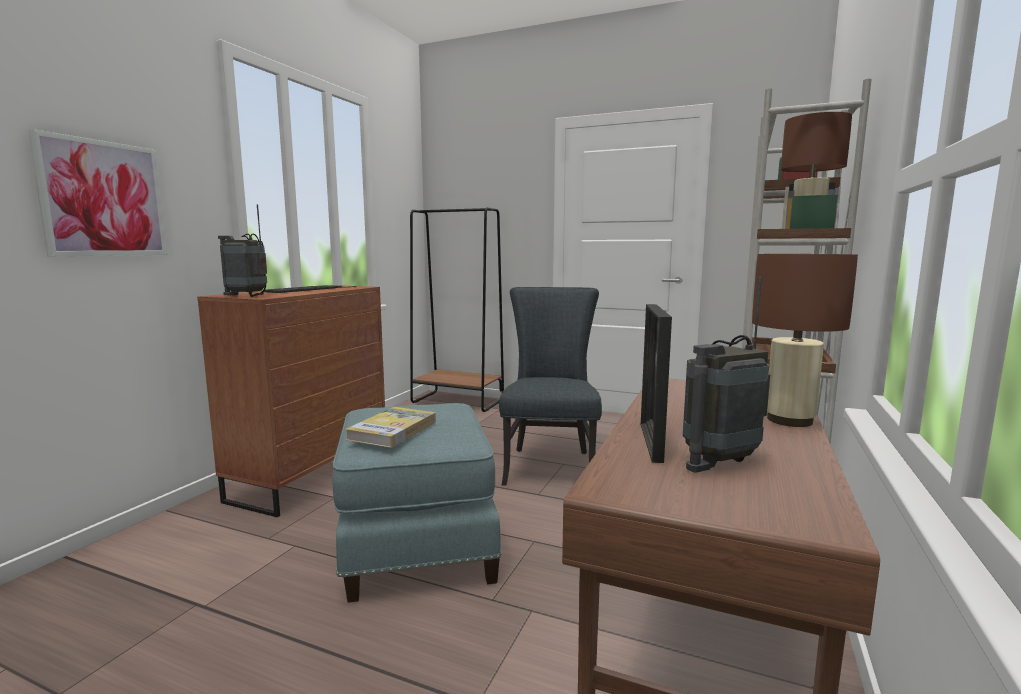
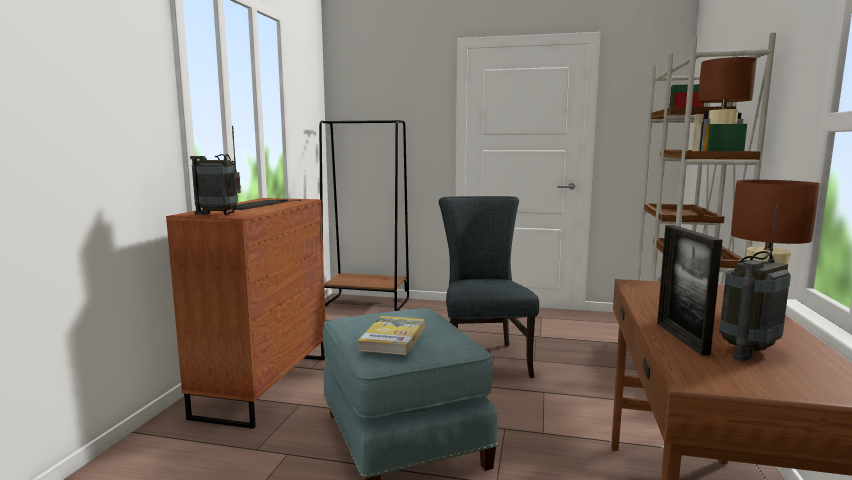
camera: 10 degrees left, 0 degrees up
picture [28,129,168,256] -> none

